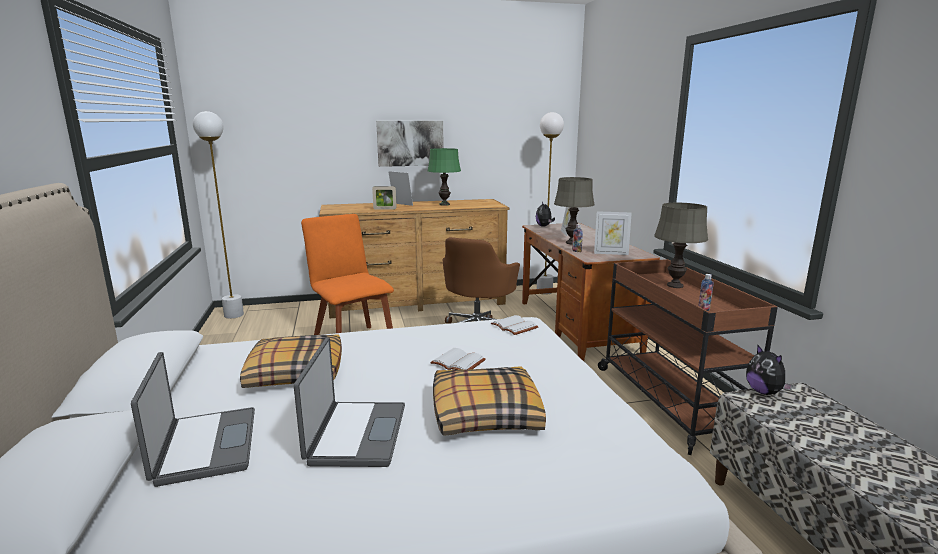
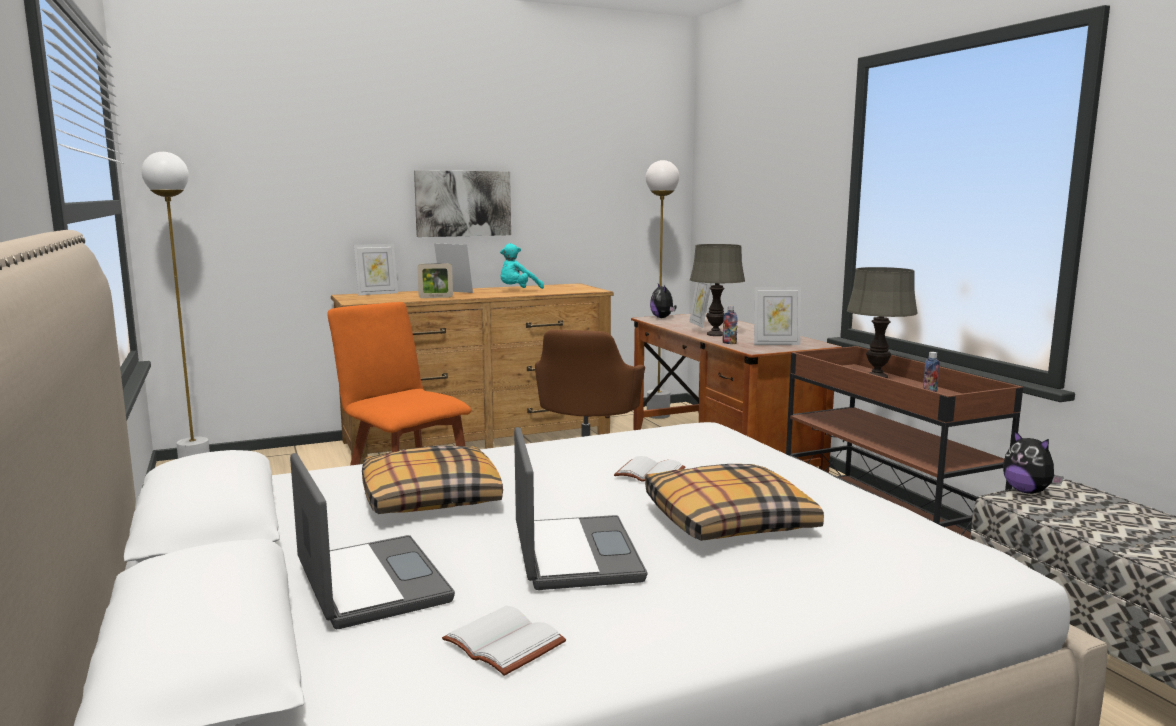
camera: 10 degrees left, 5 degrees down
green table lamp [428,148,461,206] -> turquoise plush toy [500,243,544,289]
white book [491,315,538,335] -> white book moved to [442,606,566,676]
none -> picture frame [354,244,398,295]

